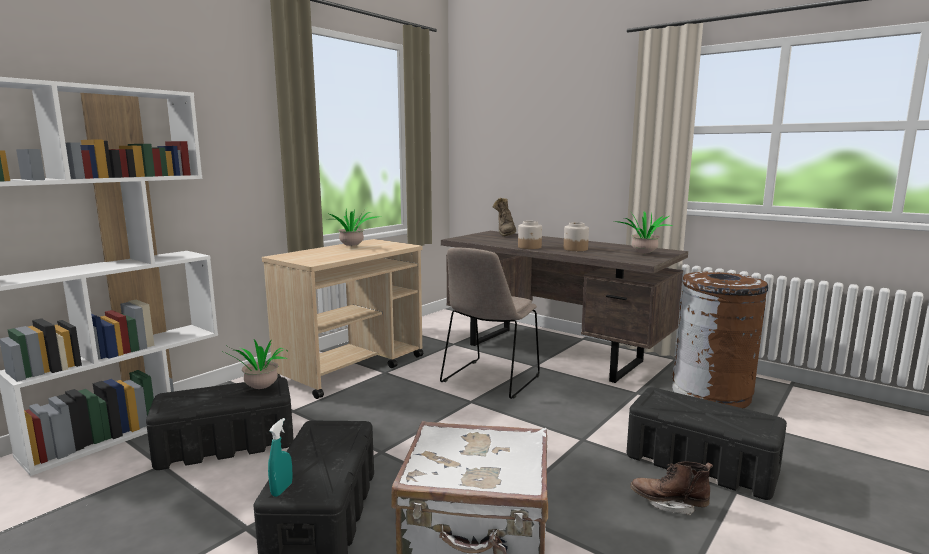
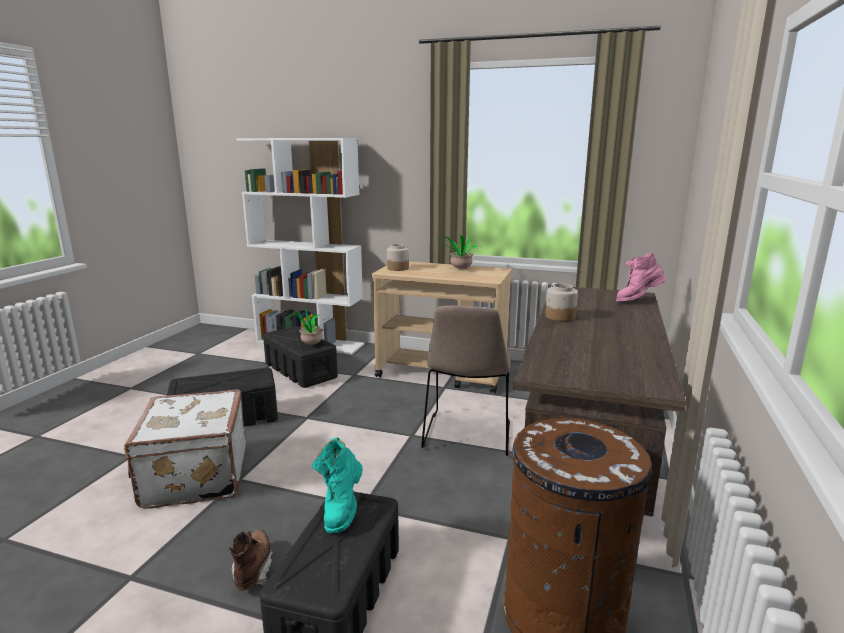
camera: 70 degrees right, 5 degrees up
turquoise spray bottle [268,418,293,497] -> none
beige chair [440,248,540,399] -> beige chair turned 90 degrees counterclockwise [421,306,510,456]
brown boot [493,198,516,237] -> pink boot [616,252,667,301]
jar [564,222,589,251] -> jar moved to [387,244,409,271]
potted plant [614,210,673,254] -> none
none -> turquoise boot [312,437,363,533]

